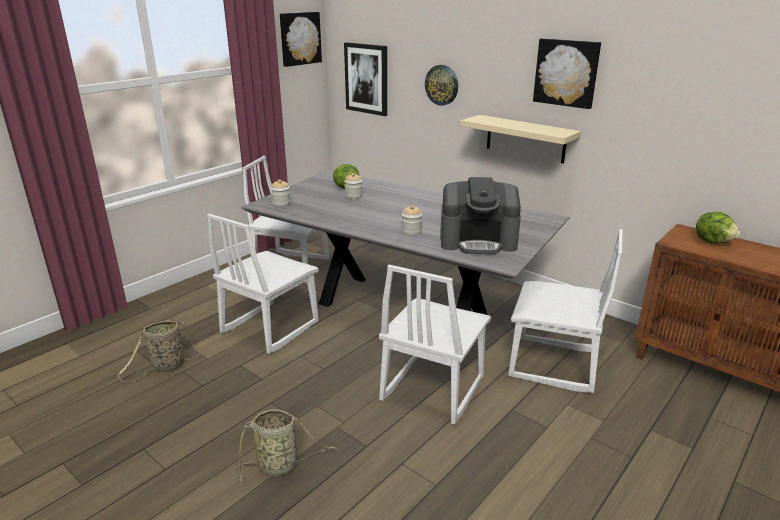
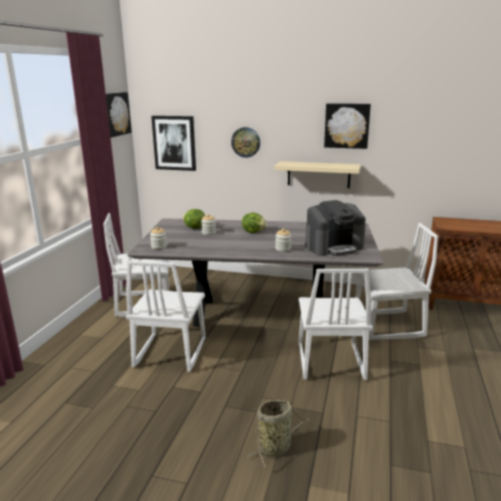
camera: 25 degrees left, 5 degrees down
basket [117,320,201,382] -> none
lettuce [696,212,741,244] -> lettuce moved to [242,213,267,233]

